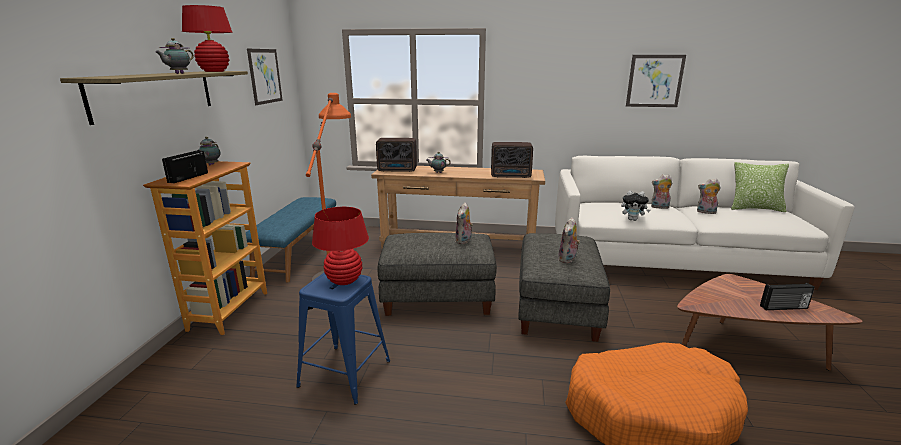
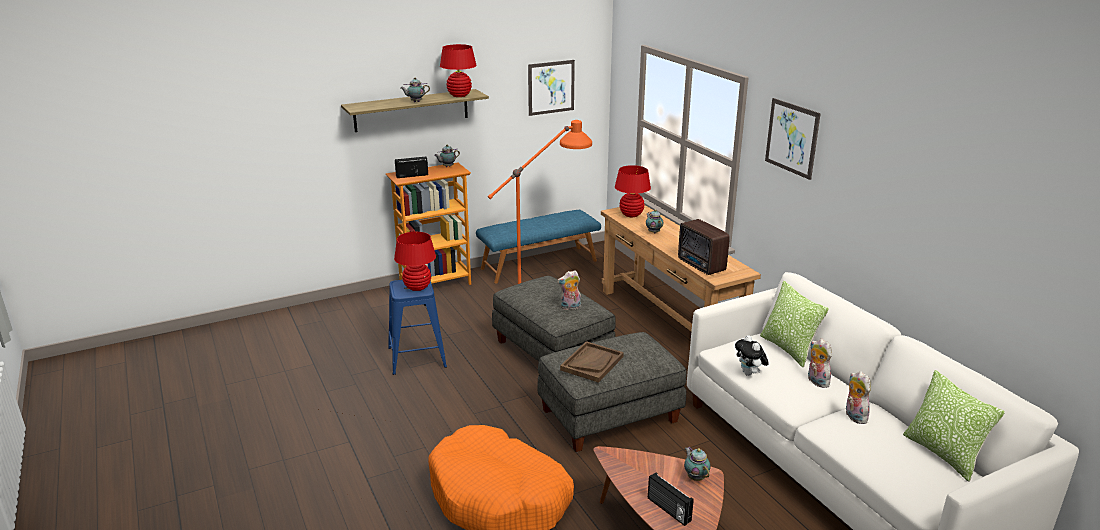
camera: 55 degrees right, 5 degrees up
radio [376,138,417,172] -> red table lamp [615,165,651,217]
plush toy [558,217,580,263] -> brown tray [560,341,624,383]
picture [626,55,686,107] -> picture moved to [765,98,821,180]
none -> teapot [684,447,711,481]
none -> pillow [760,281,829,367]

